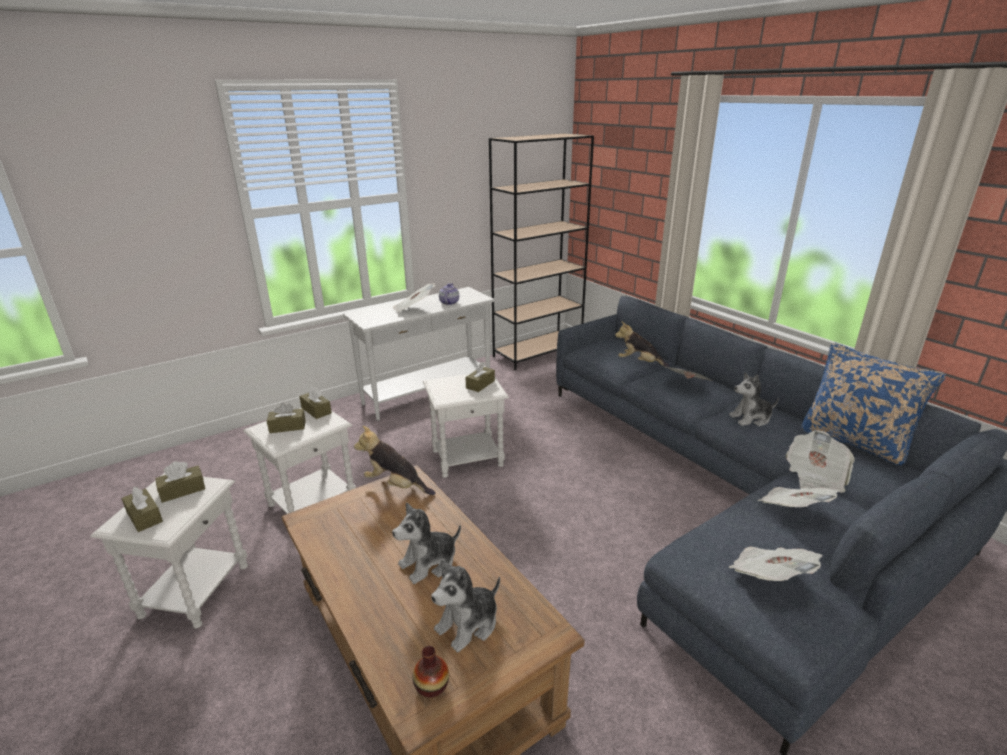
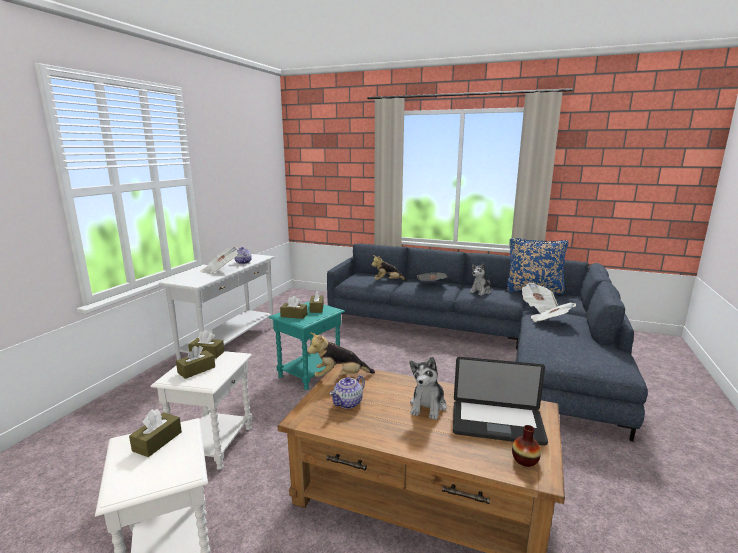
camera: 35 degrees left, 10 degrees down
brown tissue box [121,487,163,532] -> brown tissue box moved to [280,296,308,319]
white side table [423,374,509,478] -> turquoise side table [269,301,345,390]
plush toy [431,560,500,652] -> laptop [453,357,548,445]
beige bookcase [489,133,594,370] -> none
newspaper [728,546,822,581] -> none
none -> teapot [329,375,365,409]

